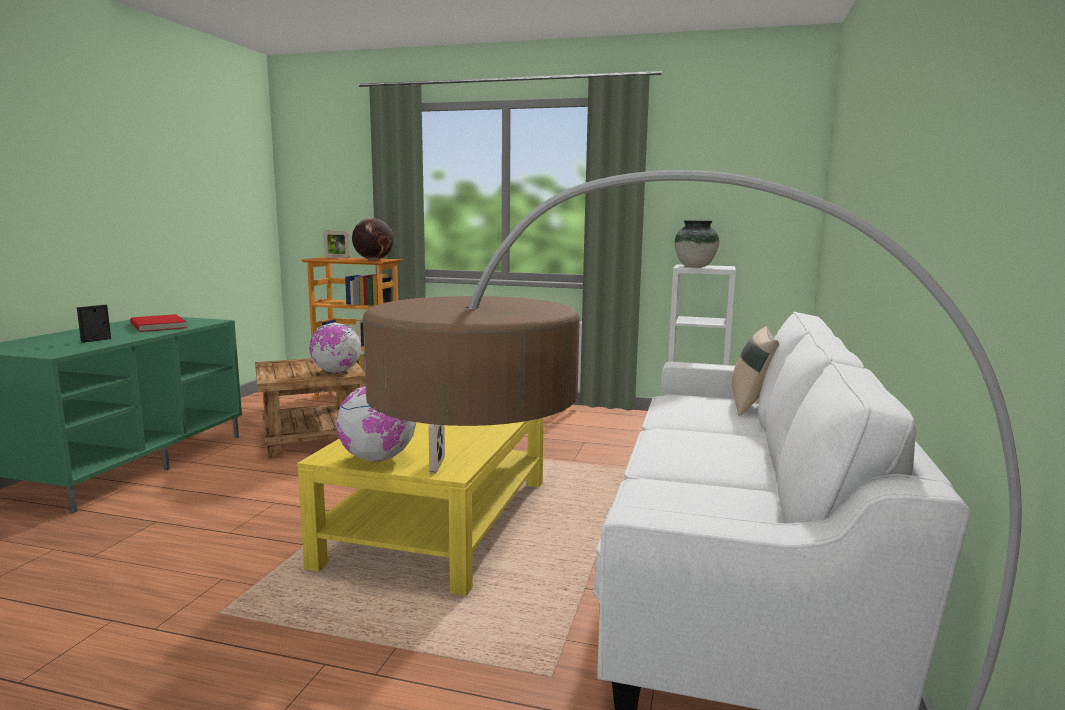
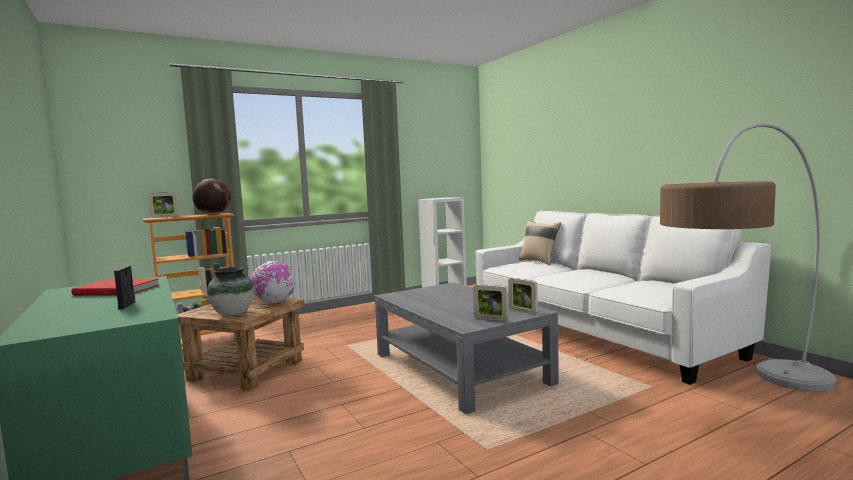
camera: 45 degrees left, 5 degrees down
yellow coffee table [297,417,544,596] -> grey coffee table [375,282,559,414]
globe [336,386,416,461] -> picture frame [473,284,508,321]
vase [675,220,719,268] -> vase moved to [207,267,254,317]

